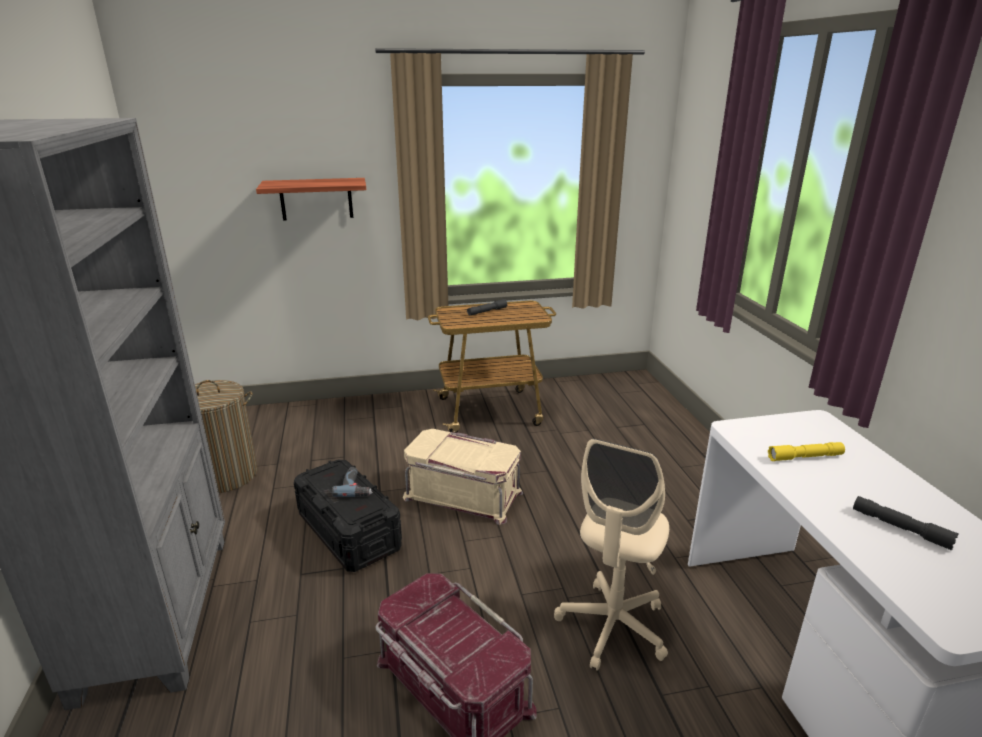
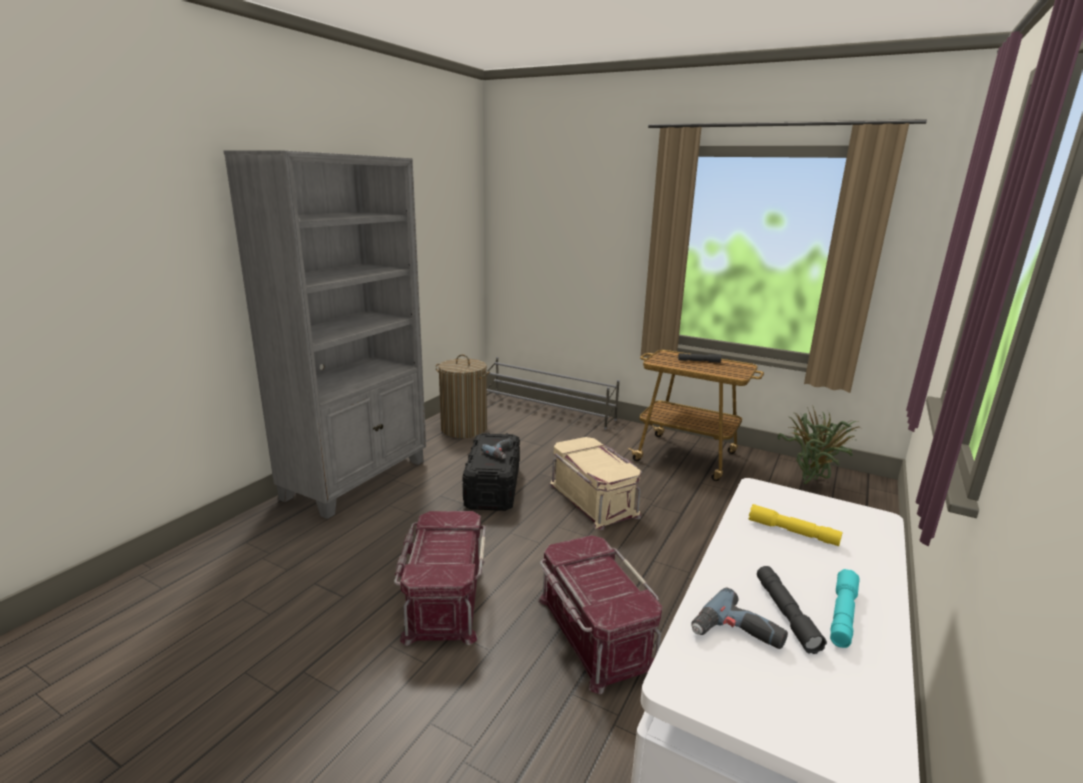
camera: 40 degrees right, 5 degrees down
shelf [256,178,366,221] -> none
beige office chair [554,439,669,671] -> red storage box [538,535,663,694]
none -> grey shoe rack [487,357,620,430]
none -> power drill [691,588,788,649]
none -> potted plant [778,405,861,484]
none -> turquoise flashlight [830,569,860,648]

